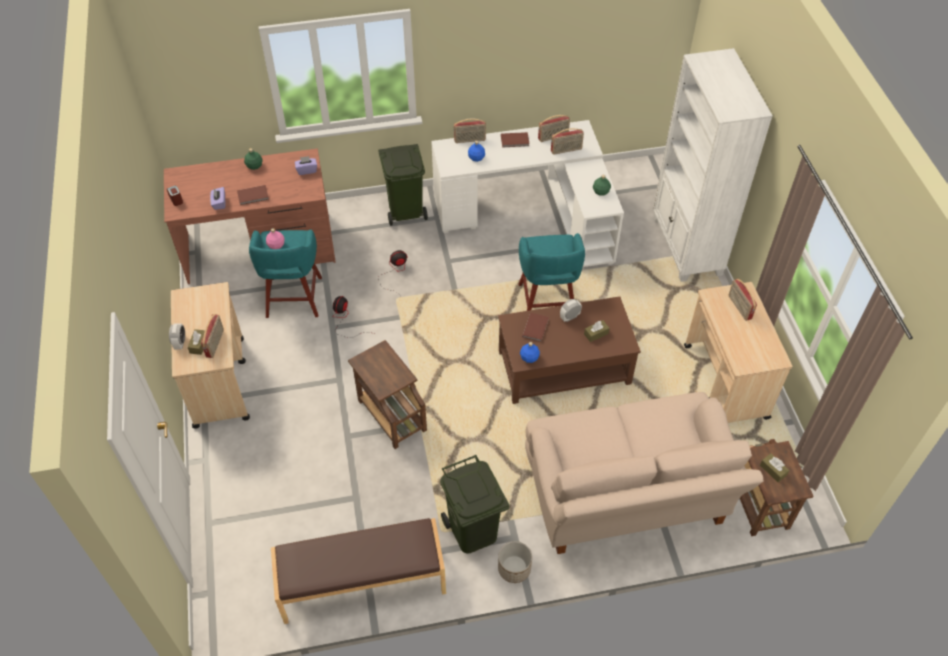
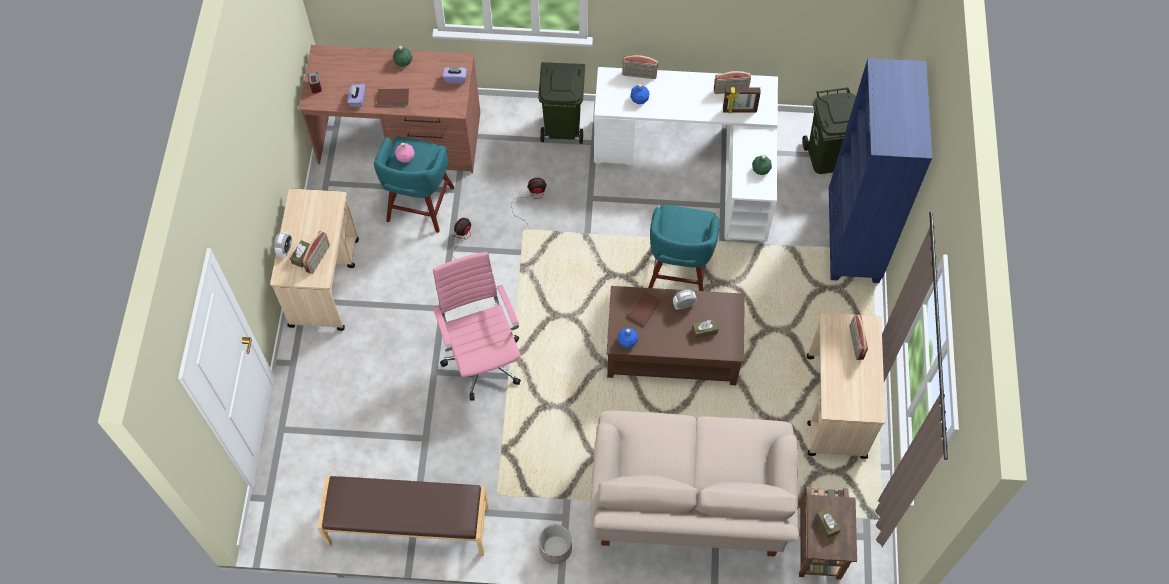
camera: 15 degrees right, 10 degrees up
brown side table [348,340,427,449] -> pink office chair [433,252,521,401]
green trash can [440,455,509,554] -> green trash can moved to [802,87,856,174]
brown book [501,132,529,148] -> none
radio [551,128,584,155] -> picture frame [723,87,761,113]
white bookcase [653,48,773,282] -> blue bookcase [829,58,932,283]

